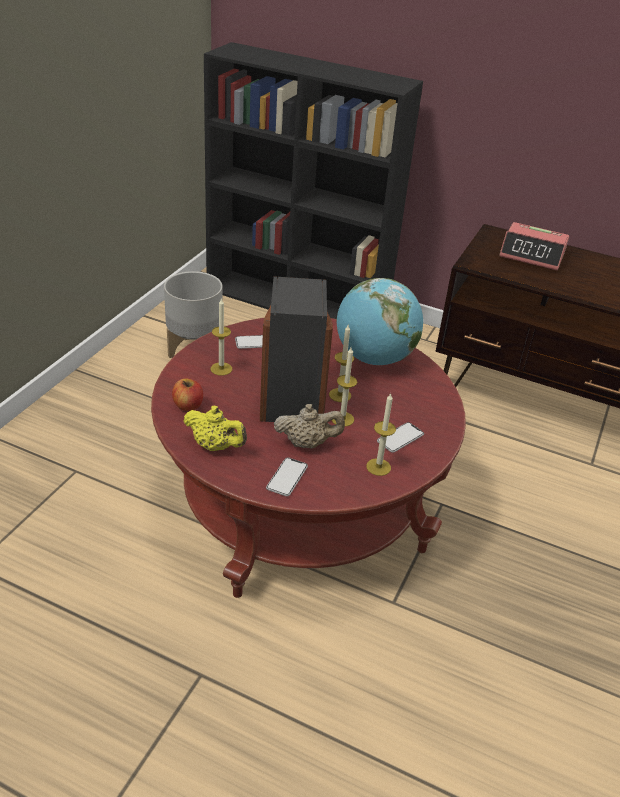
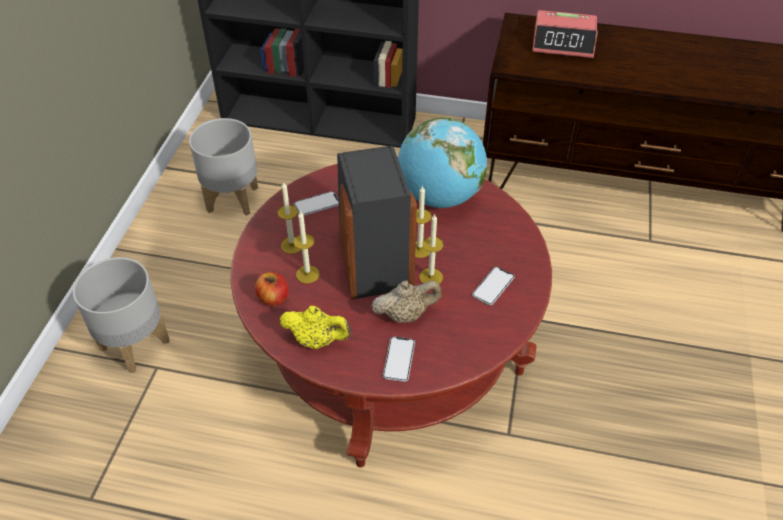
camera: 10 degrees left, 10 degrees up
candle [366,393,396,476] -> candle moved to [293,211,320,284]
none -> grey planter [73,257,169,373]

